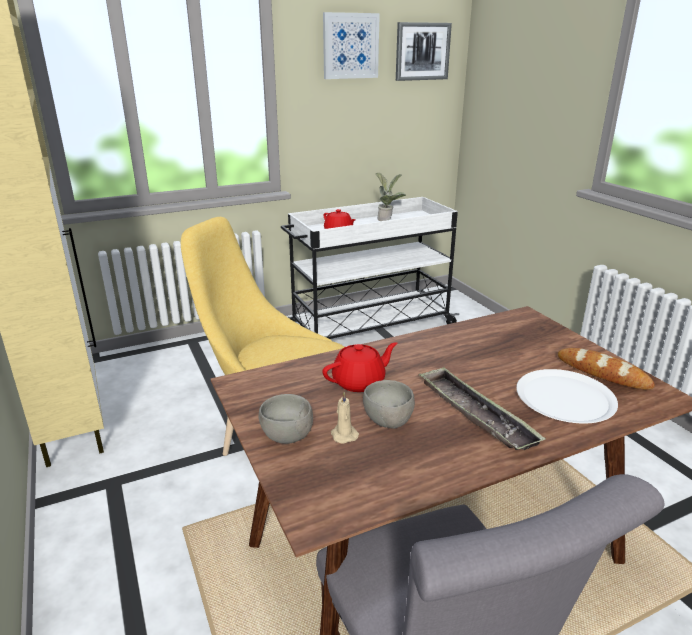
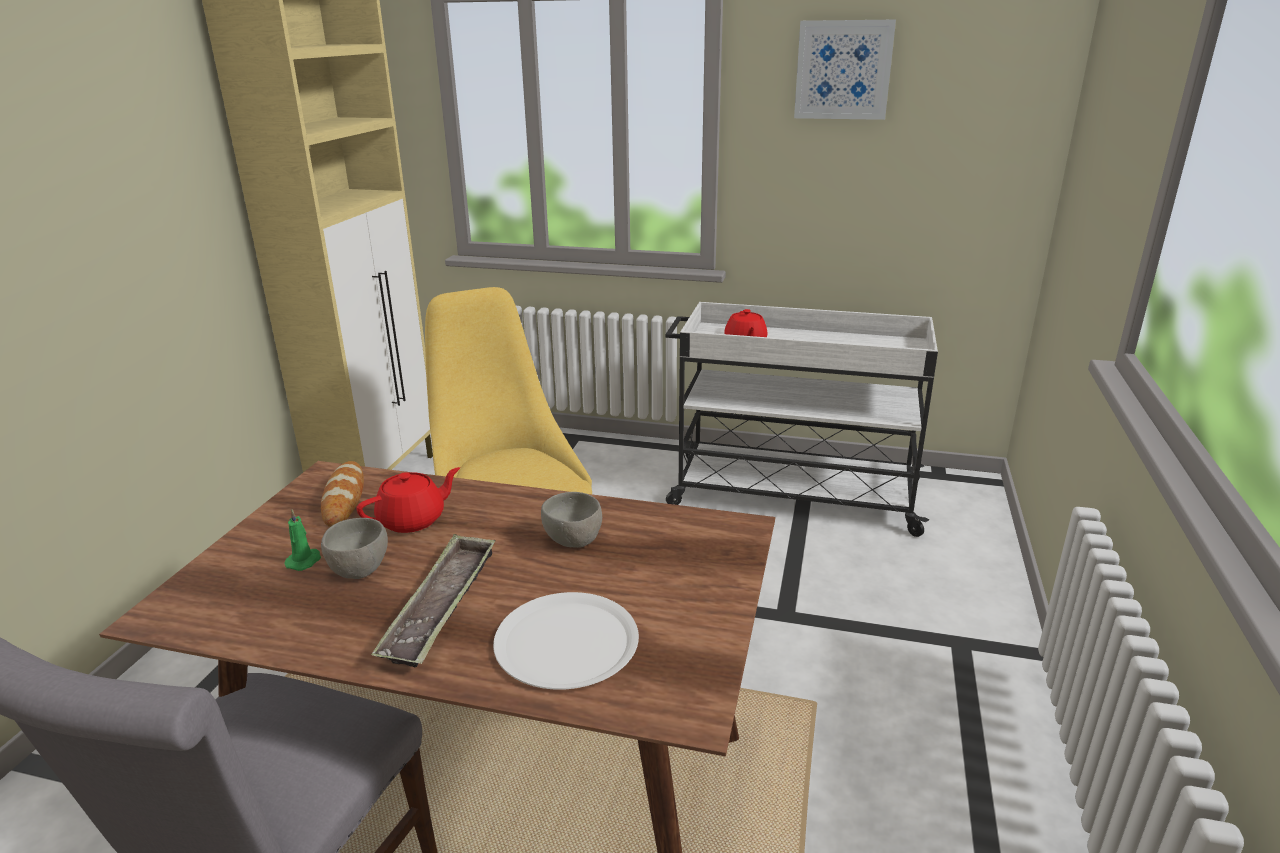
camera: 40 degrees right, 0 degrees up
grey bowl [258,394,313,444] -> grey bowl moved to [541,492,602,548]
red teapot [322,342,397,392] -> red teapot turned 45 degrees counterclockwise [356,467,460,533]
beige candle [331,392,359,444] -> green candle [284,509,321,571]
potted plant [376,173,406,221] -> none
picture [396,22,452,81] -> none
bread [558,348,655,390] -> bread moved to [321,461,364,527]

